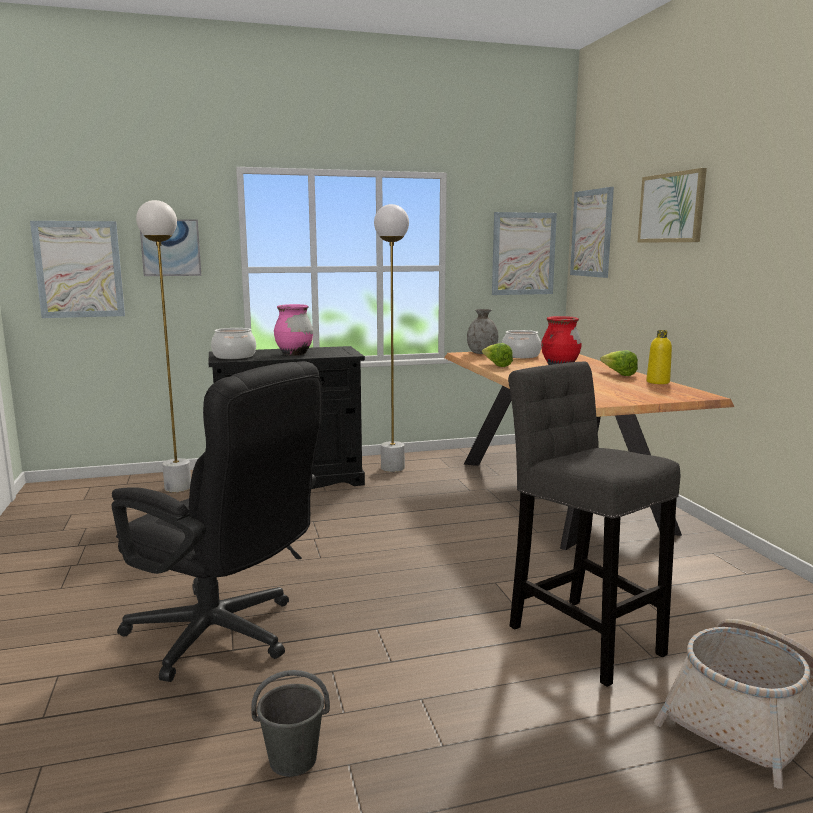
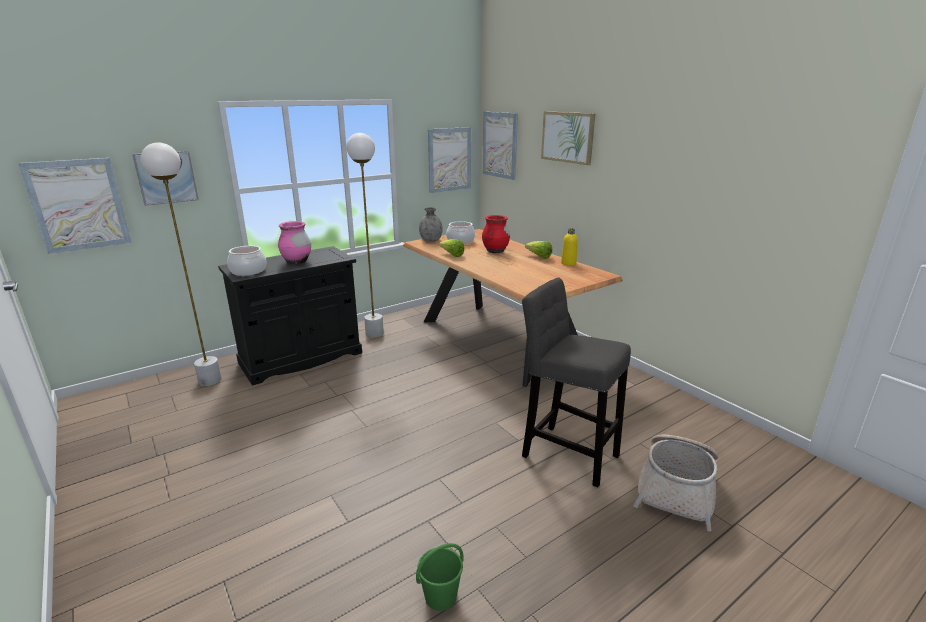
camera: 20 degrees left, 10 degrees up
black office chair [112,361,322,682] -> none
grey bucket [251,670,330,777] -> green bucket [416,543,464,611]

